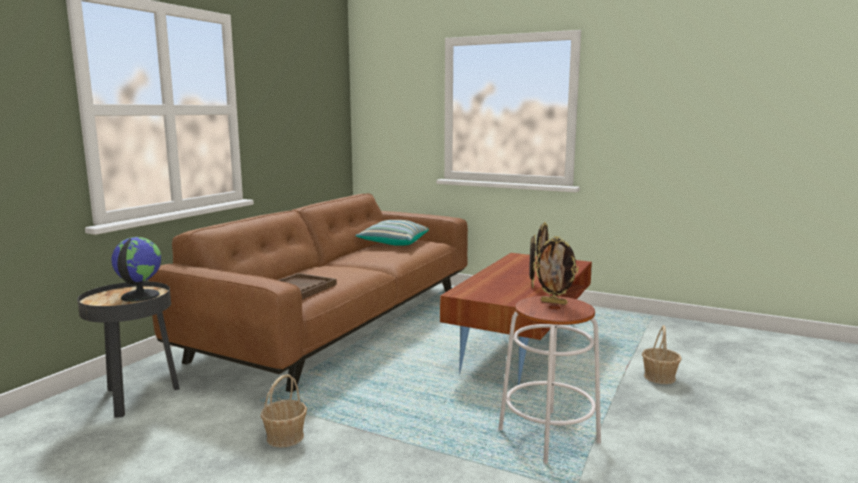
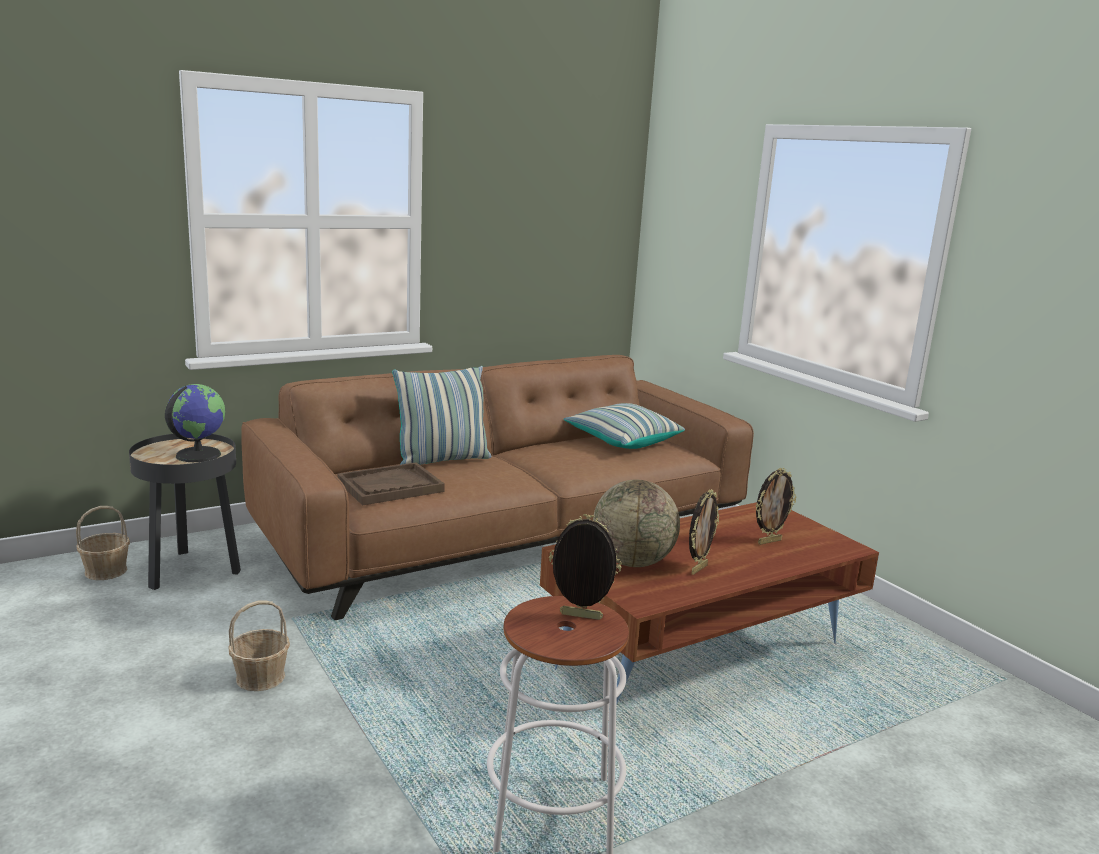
camera: 30 degrees right, 5 degrees up
picture frame [533,236,579,305] -> picture frame turned 135 degrees clockwise [549,514,622,620]
basket [642,325,682,384] -> basket moved to [76,506,130,580]
none -> pillow [392,366,491,465]
none -> globe [593,479,680,567]

